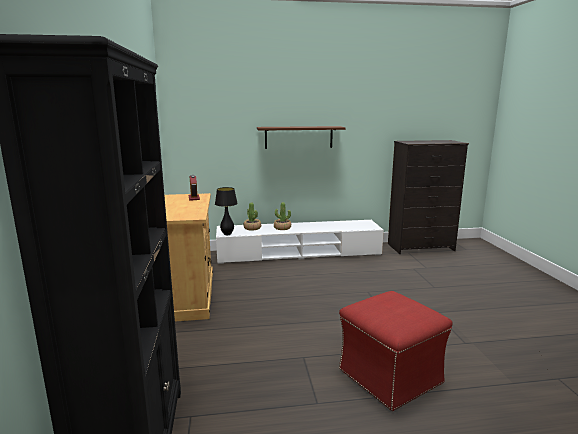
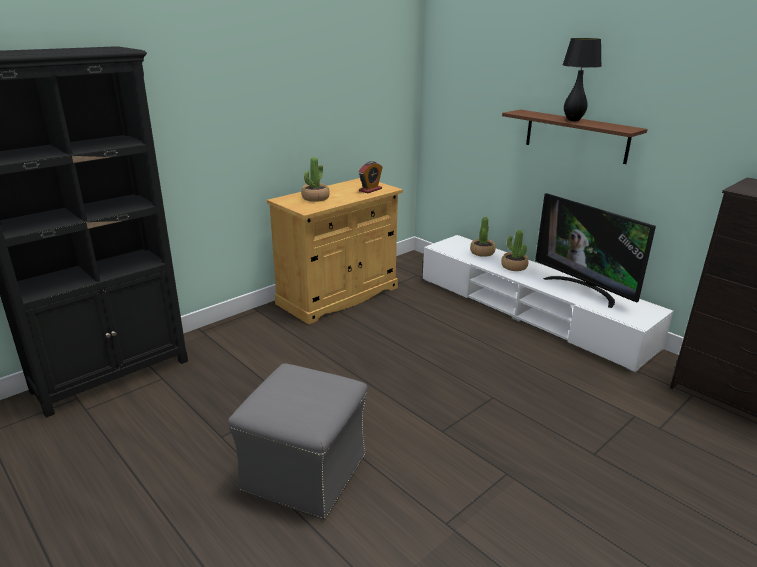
camera: 55 degrees right, 10 degrees up
black table lamp [215,187,238,235] -> black table lamp moved to [563,38,602,121]
red ottoman [339,291,453,411] -> grey ottoman [228,363,368,520]
none -> potted plant [301,157,330,202]
none -> television [535,193,656,308]

